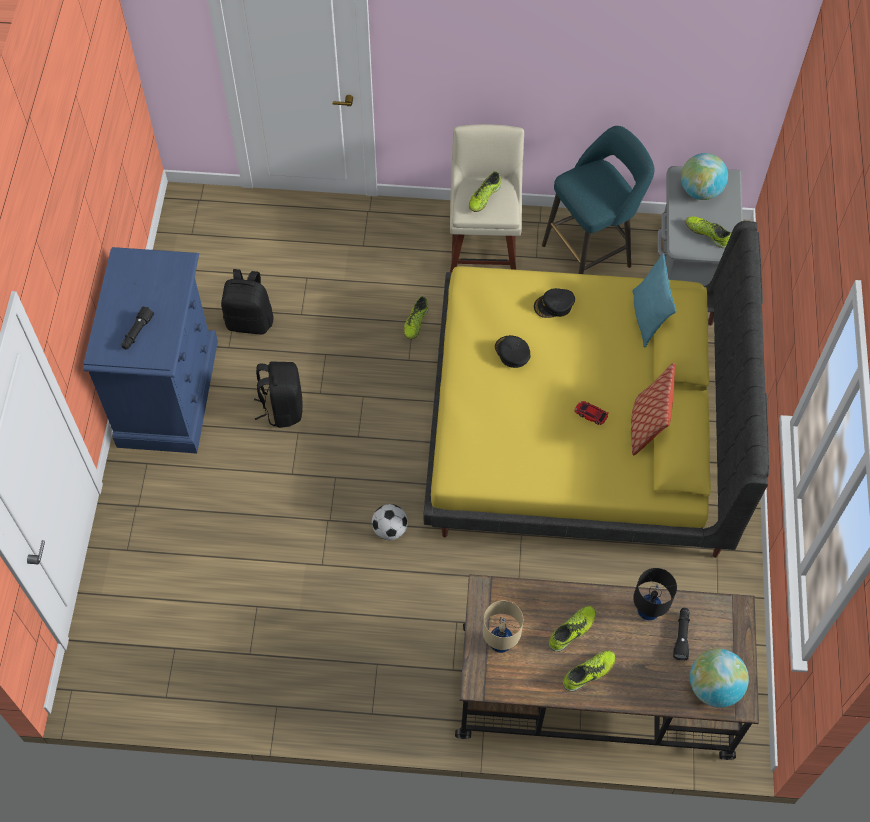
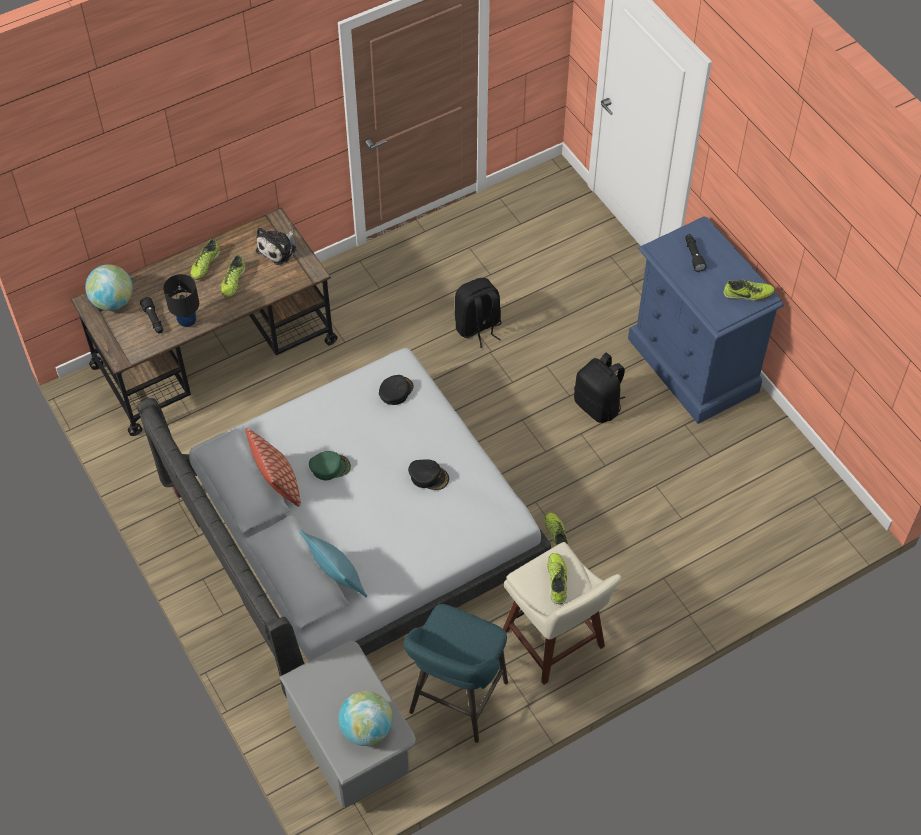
camera: 145 degrees right, 5 degrees down
black backpack [221,269,274,334] -> black backpack moved to [455,278,502,348]
football [372,504,408,540] -> none
yellow bed [424,221,769,558] -> grey bed [136,348,551,698]
beige table lamp [483,601,523,653] -> plush toy [256,227,297,265]
black cap [534,288,575,318] -> black cap moved to [379,375,414,405]
toy car [574,401,609,425] -> green cap [309,451,351,481]
shoe [686,216,731,248] -> shoe moved to [723,280,774,301]

